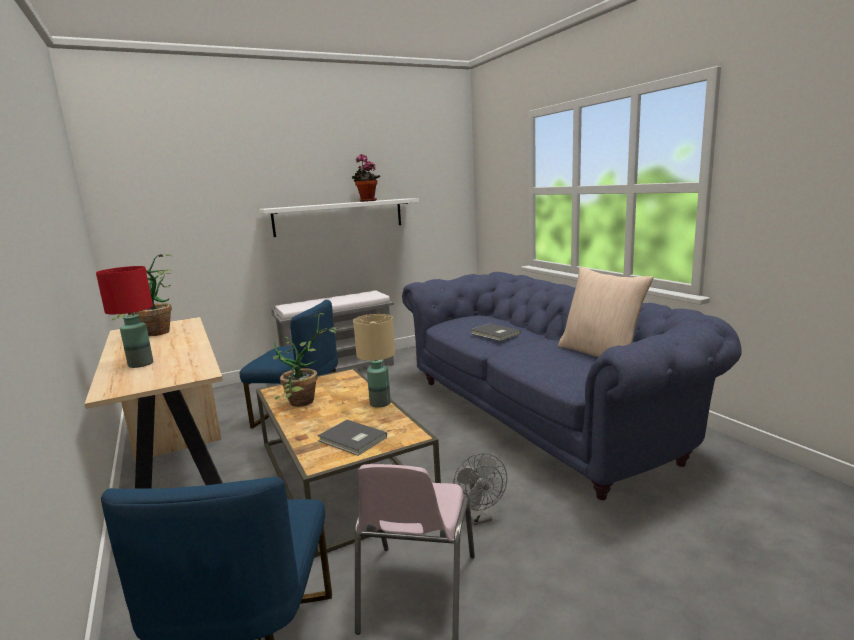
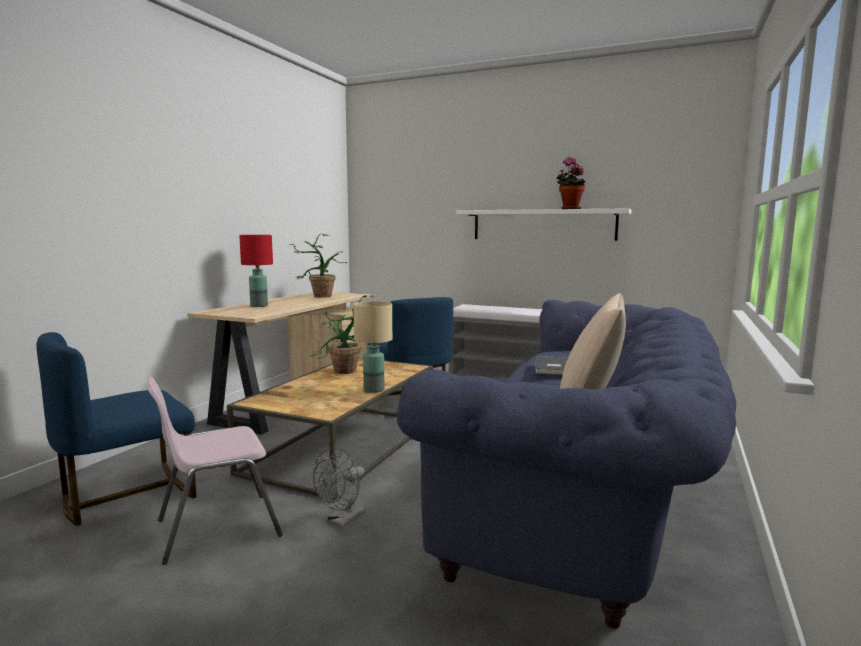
camera: 50 degrees right, 5 degrees down
grey book [317,420,387,456] -> none

